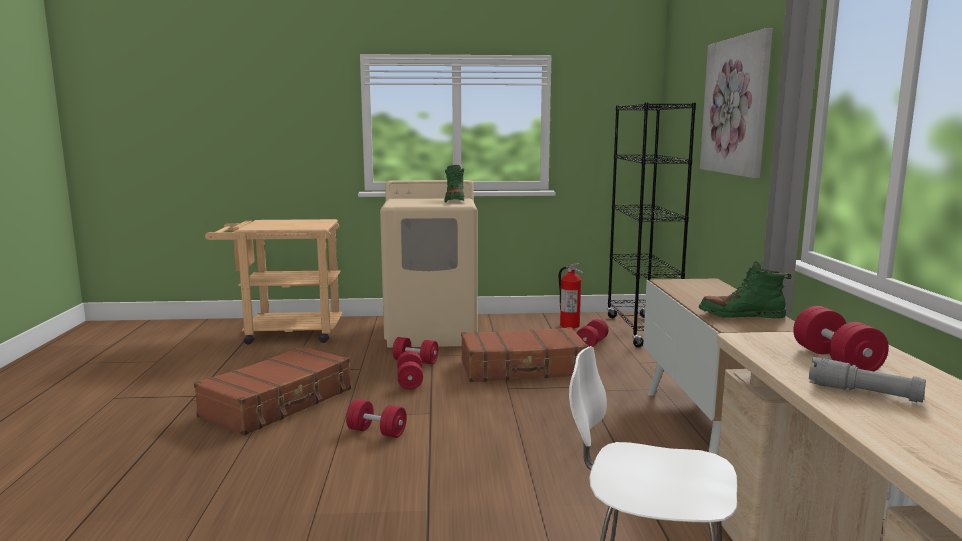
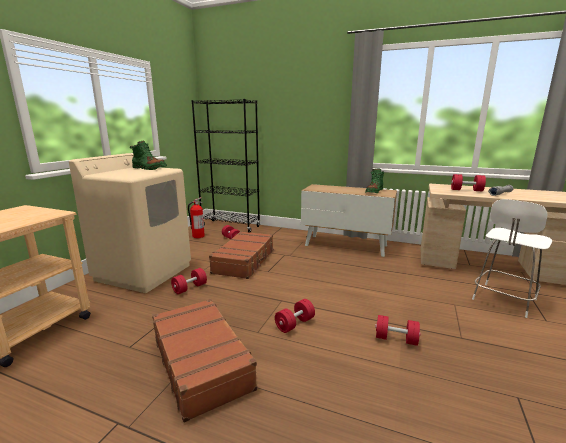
camera: 65 degrees left, 5 degrees up
red dumbbell [397,351,423,390] -> red dumbbell moved to [375,315,420,346]
picture [700,28,773,178] -> none

